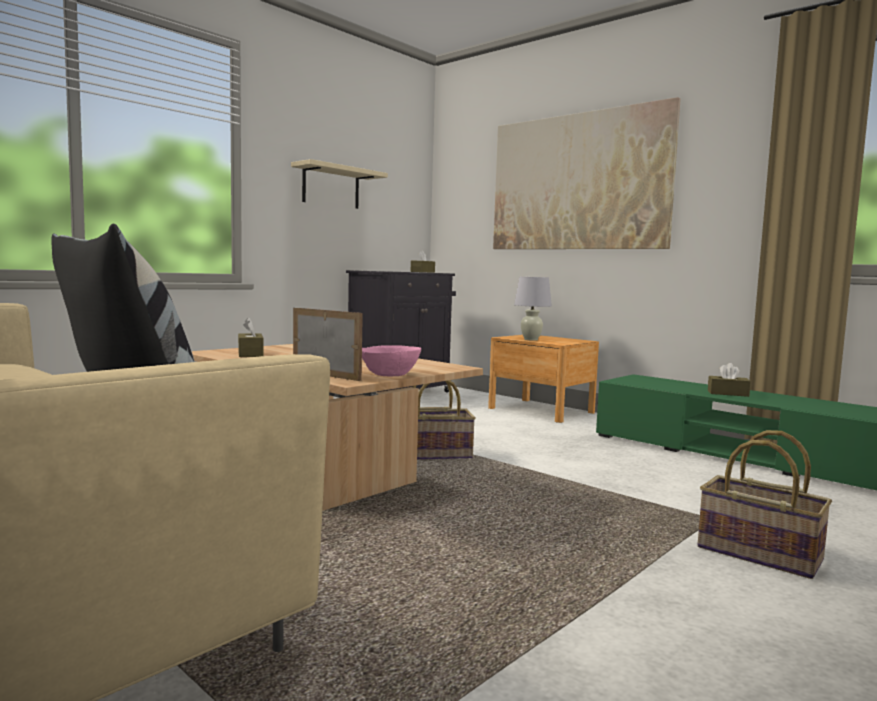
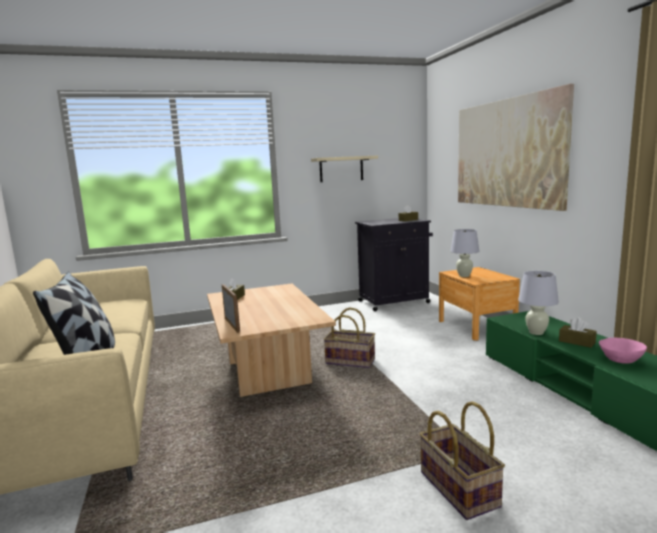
camera: 30 degrees right, 5 degrees up
pink bowl [362,345,421,376] -> pink bowl moved to [599,338,647,364]
none -> white table lamp [518,271,559,335]

